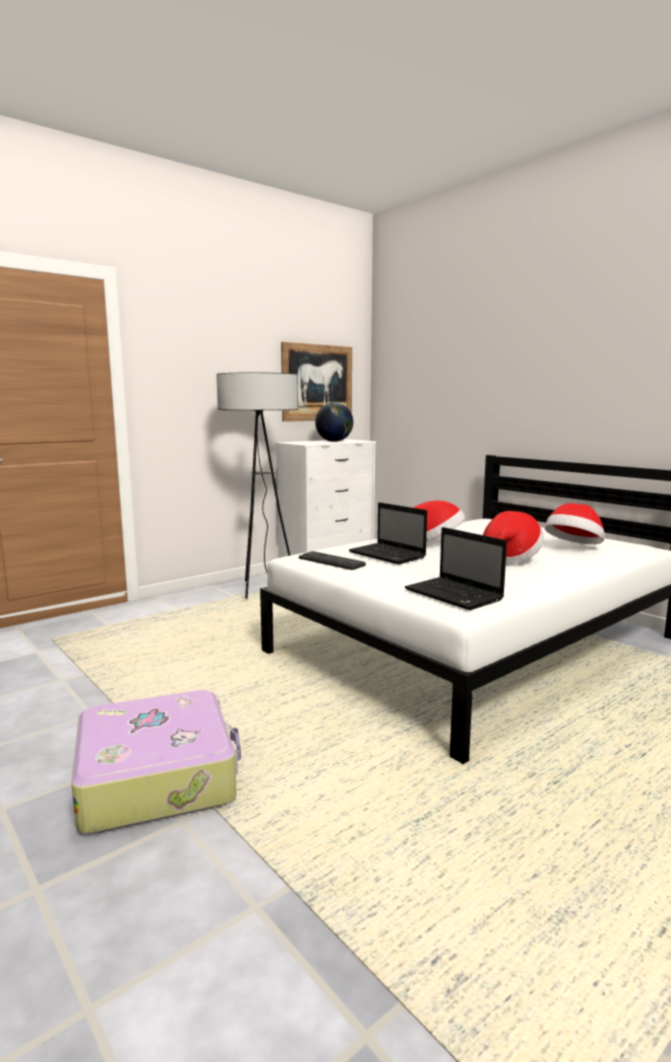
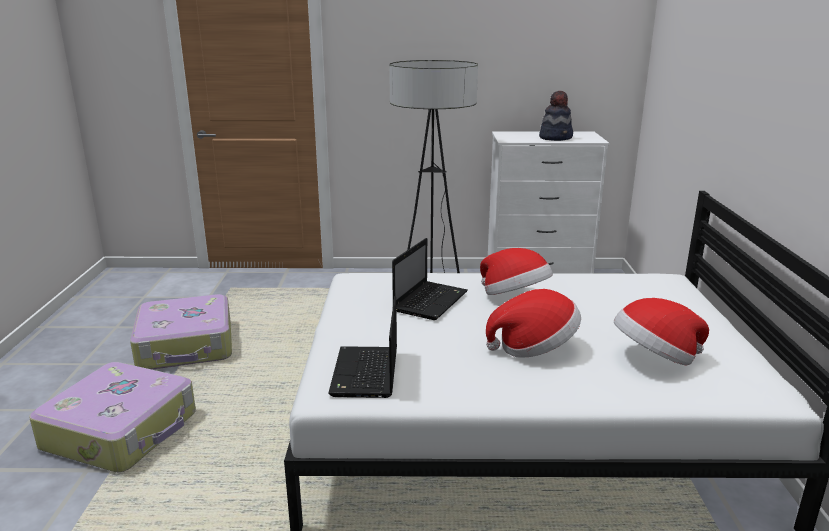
camera: 40 degrees right, 10 degrees up
picture [281,342,352,422] -> none
keyboard [299,551,366,570] -> none
globe [315,402,353,442] -> hat [539,91,573,141]
laptop [349,502,427,564] -> laptop turned 150 degrees counterclockwise [392,238,468,320]
none -> suitcase [130,294,232,370]

